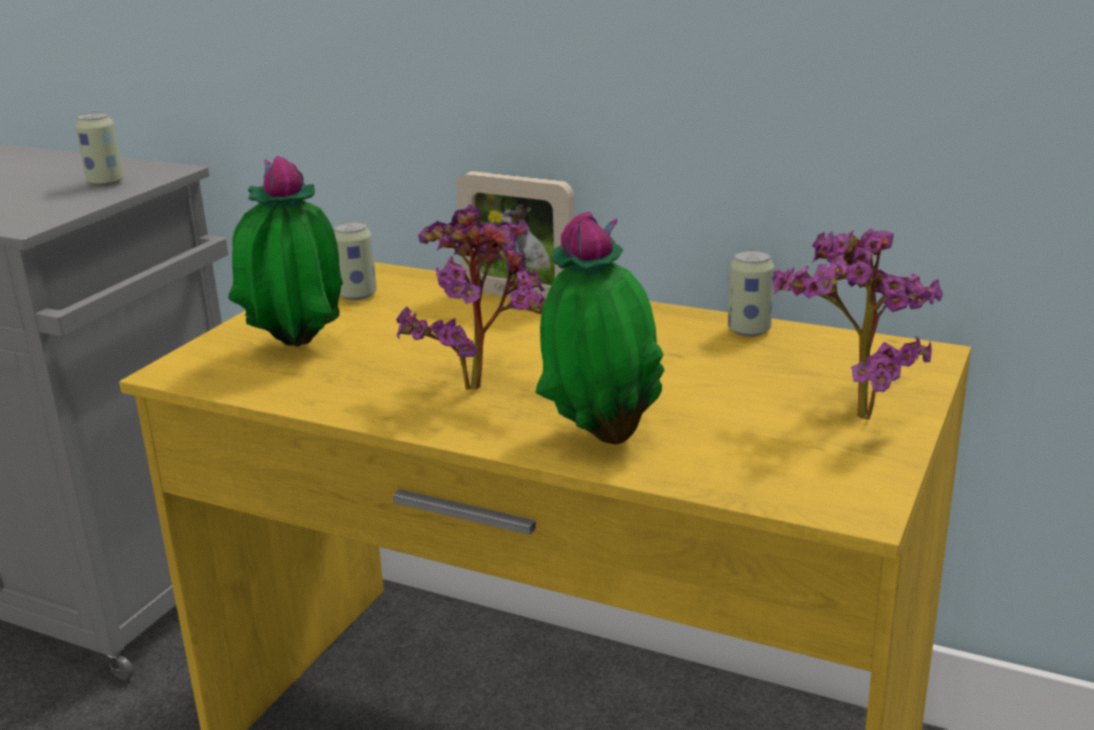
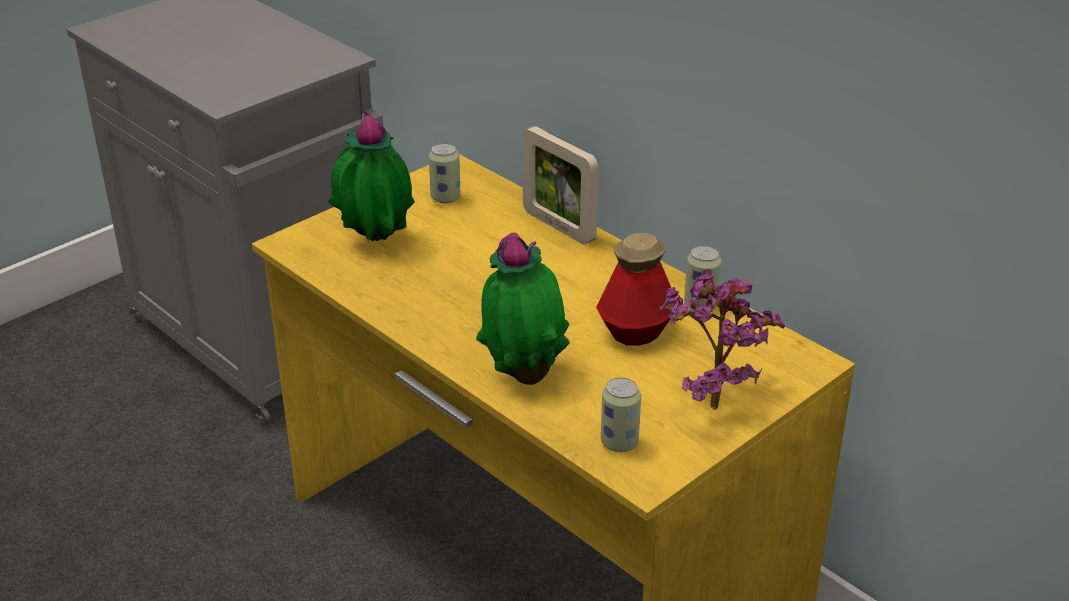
camera: 20 degrees right, 10 degrees up
can [75,112,124,186] -> can moved to [601,377,641,452]
potted plant [396,205,545,390] -> none
none -> bottle [596,233,671,346]

